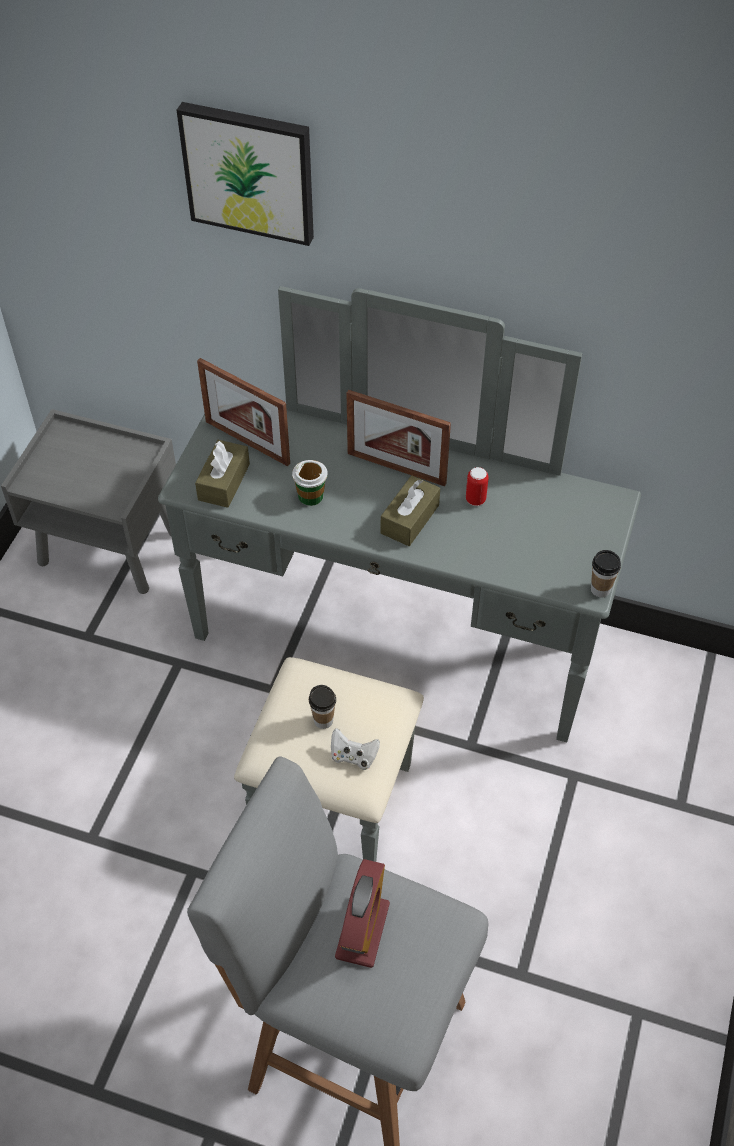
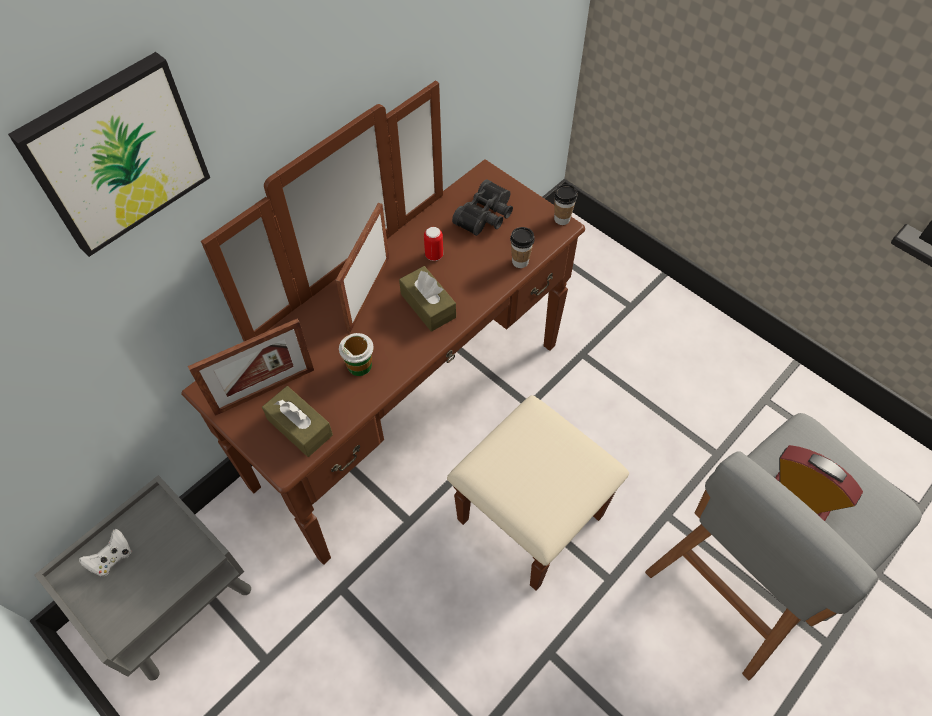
camera: 65 degrees left, 5 degrees up
grey dresser [158,286,641,862] -> brown dresser [181,81,629,591]
cup [309,685,336,729] -> cup moved to [510,227,535,268]
white game controller [331,728,380,770] -> white game controller moved to [79,529,131,577]
picture frame [347,390,451,486] -> picture frame turned 150 degrees clockwise [335,203,389,332]
none -> black binoculars [452,179,513,236]

